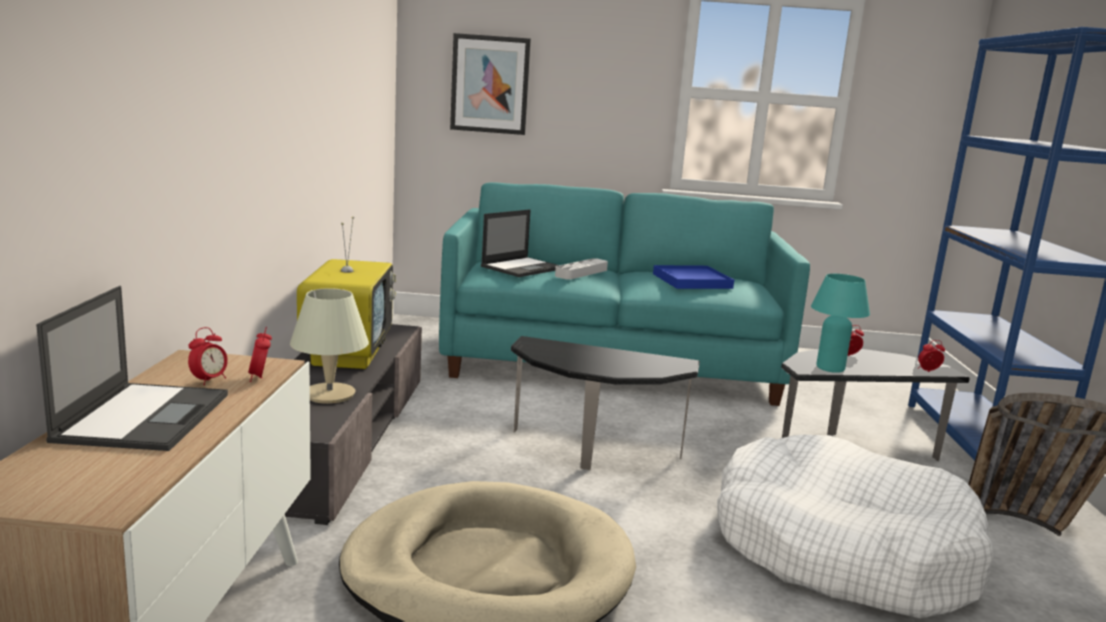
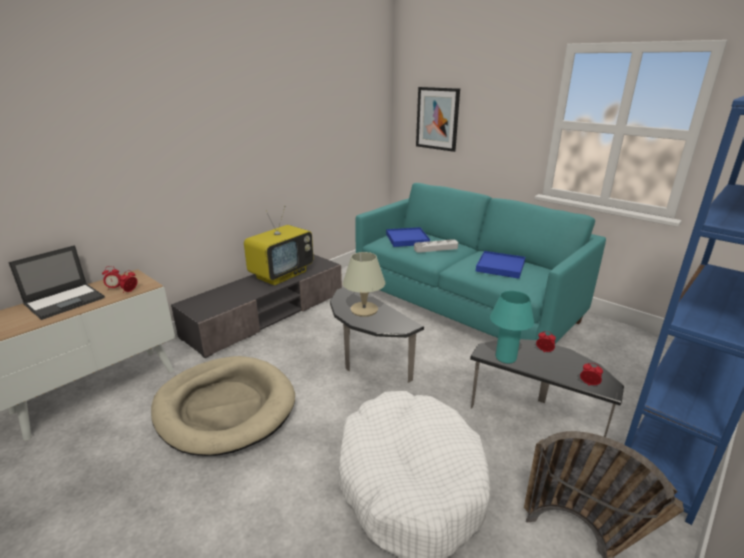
camera: 40 degrees right, 10 degrees up
beige table lamp [290,288,369,404] -> beige table lamp moved to [343,252,385,317]
laptop [481,209,559,277] -> blue tray [386,227,430,247]

